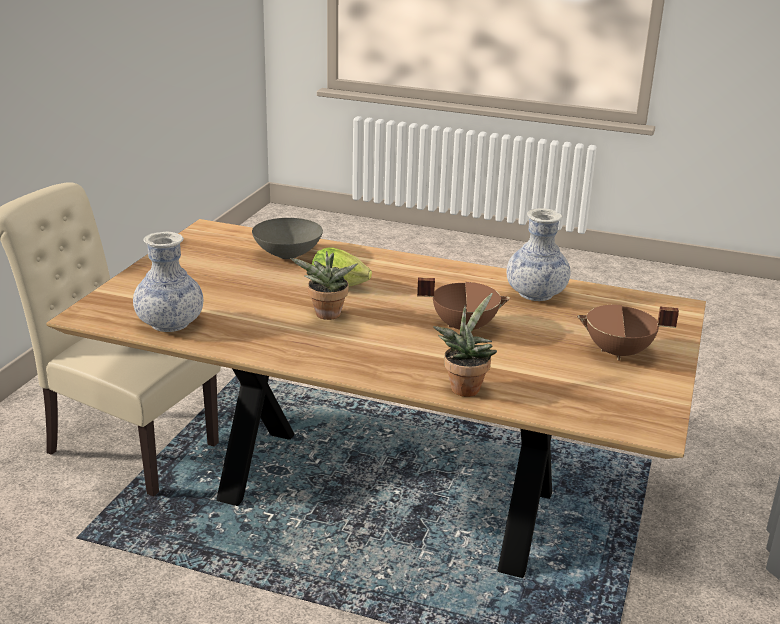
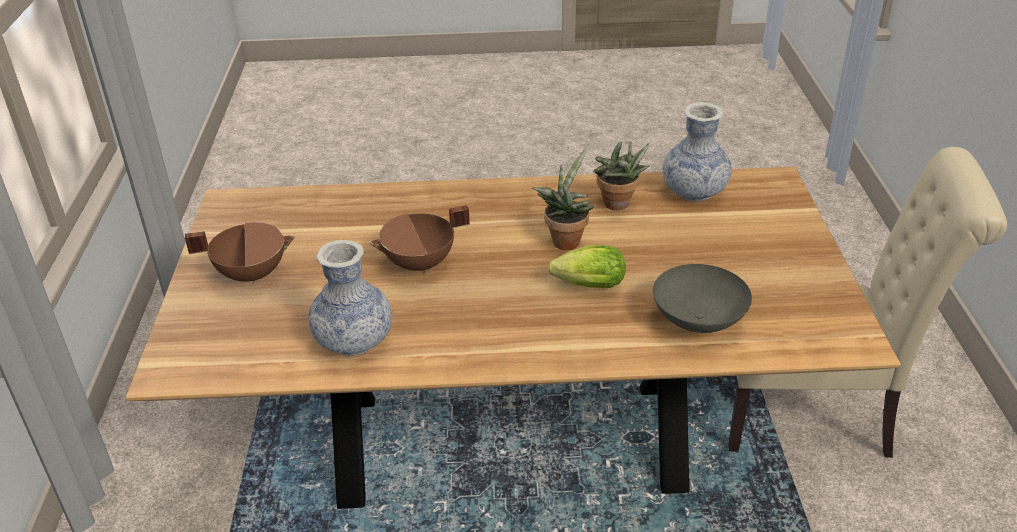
camera: 160 degrees right, 10 degrees up
potted plant [433,293,497,397] -> potted plant moved to [593,142,650,210]

